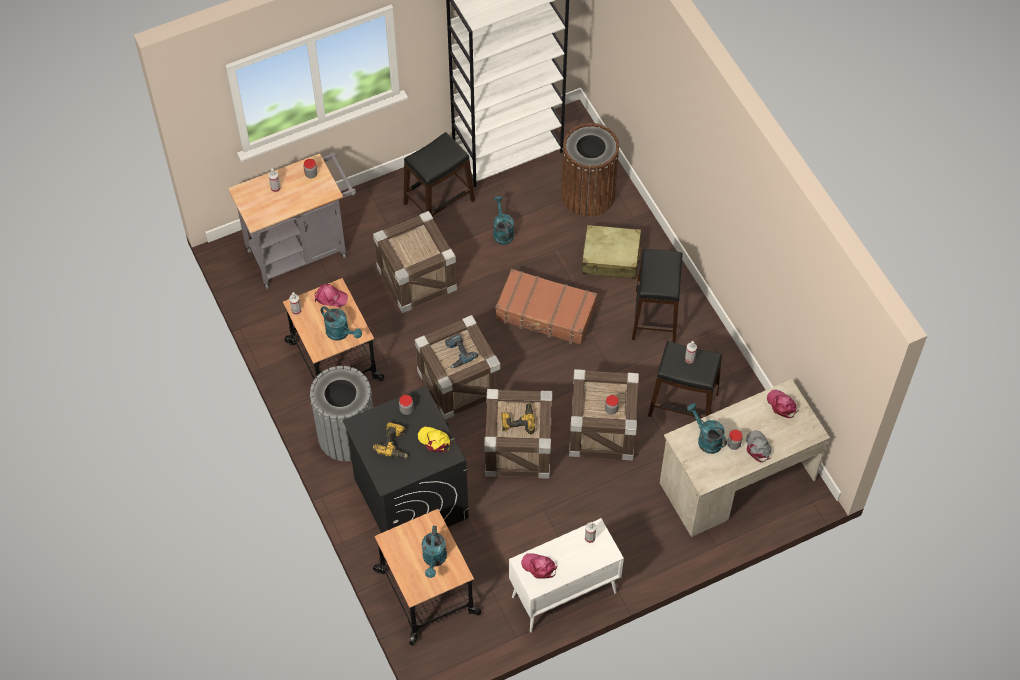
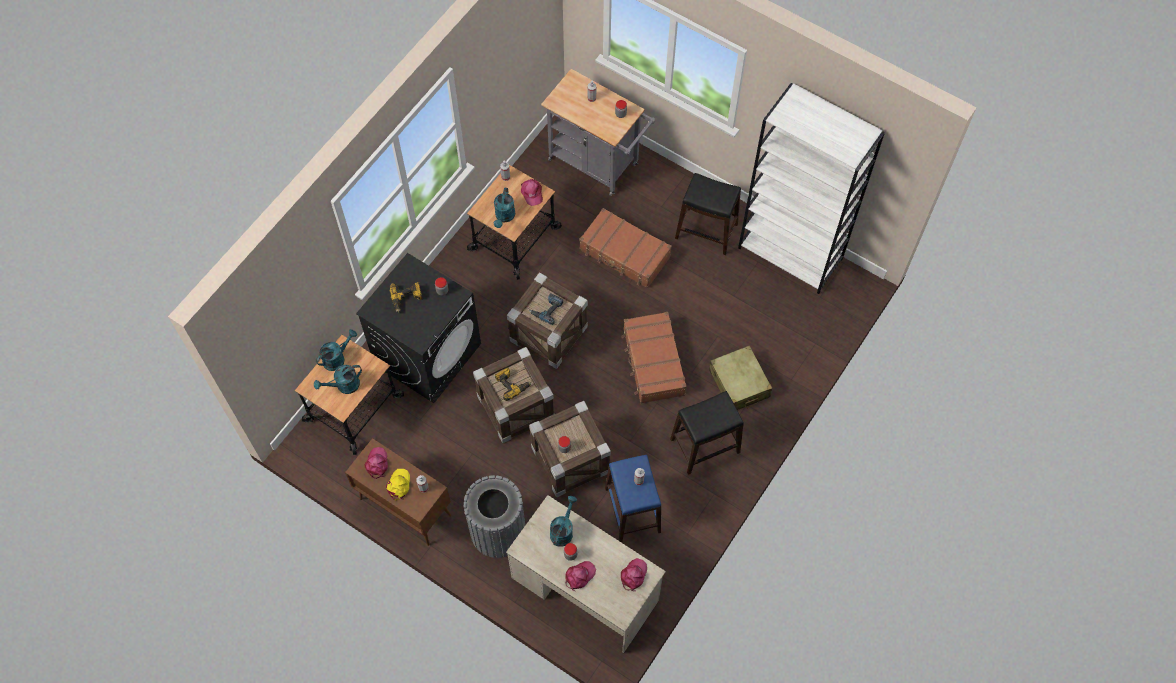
camera: 60 degrees right, 5 degrees up
grey trash can [310,366,373,461] -> grey trash can moved to [463,475,525,558]
crate [373,211,457,313] -> brown suitcase [579,208,672,288]
yellow cap [418,427,452,452] -> yellow cap moved to [386,469,410,500]
turquoise watering can [493,196,514,245] -> turquoise watering can moved to [316,329,357,371]
white cabinet [509,518,624,632] -> brown cabinet [345,438,451,546]
brown trash can [561,123,619,217] -> none
black stool [648,341,722,418] -> blue stool [605,455,661,542]
grey cap [746,430,772,462] -> pink cap [565,561,596,591]

